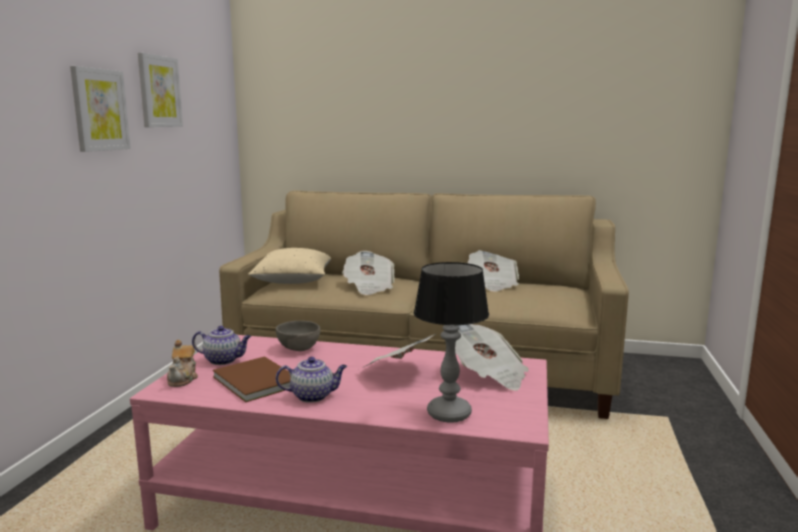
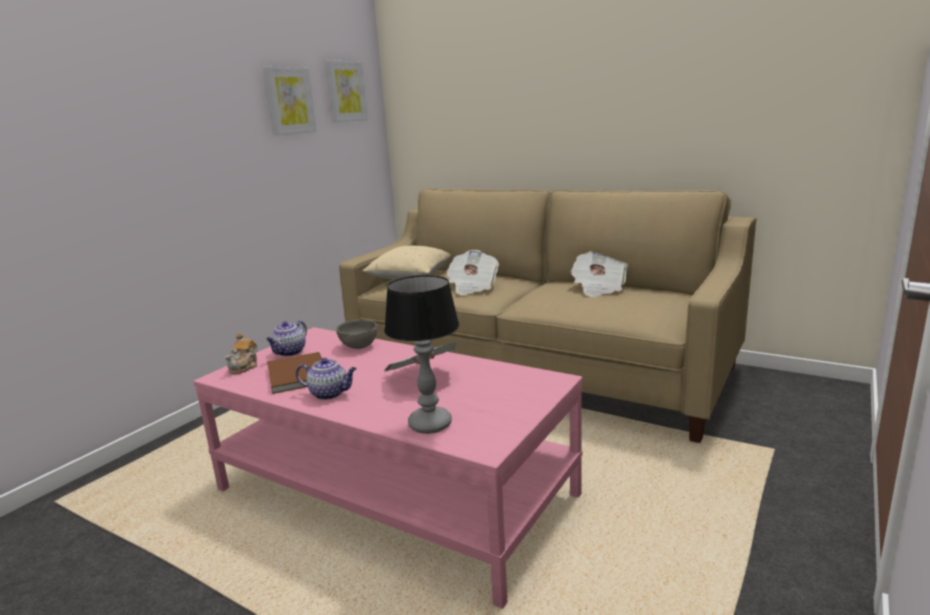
camera: 20 degrees right, 5 degrees up
picture [70,66,131,152] -> picture moved to [325,60,368,123]
teapot [192,326,251,365] -> teapot turned 90 degrees clockwise [266,321,307,356]
newspaper [455,324,529,391] -> none

